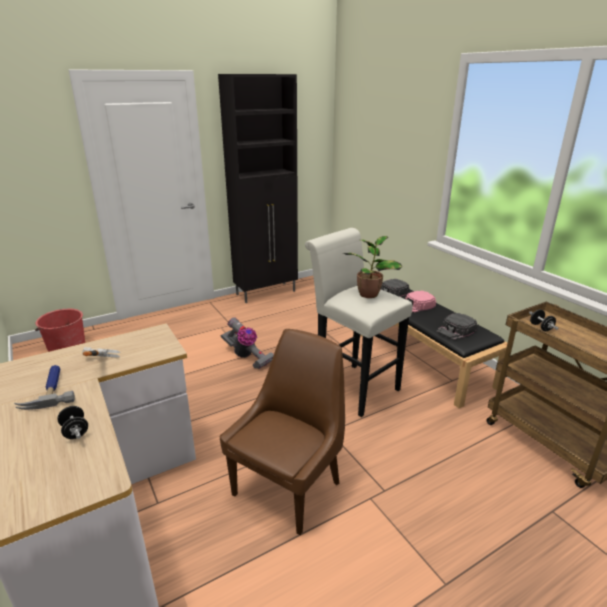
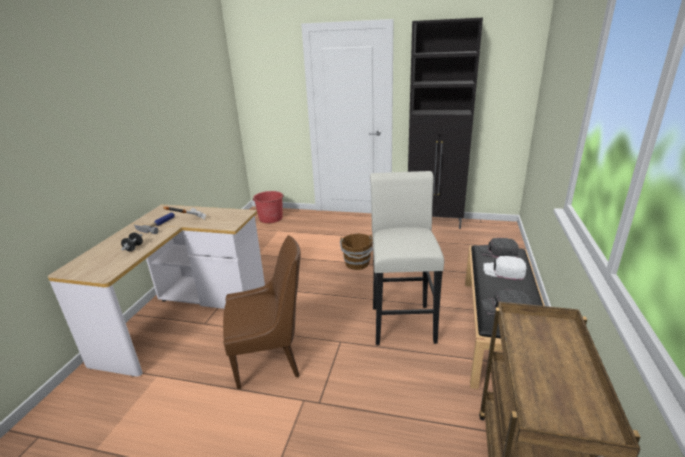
camera: 45 degrees right, 0 degrees up
vacuum cleaner [221,317,274,369] -> brown bucket [340,233,373,270]
potted plant [344,236,403,298] -> none
pink cap [405,290,436,313] -> white cap [484,256,526,280]
black dumbbell [529,310,559,331] -> none

